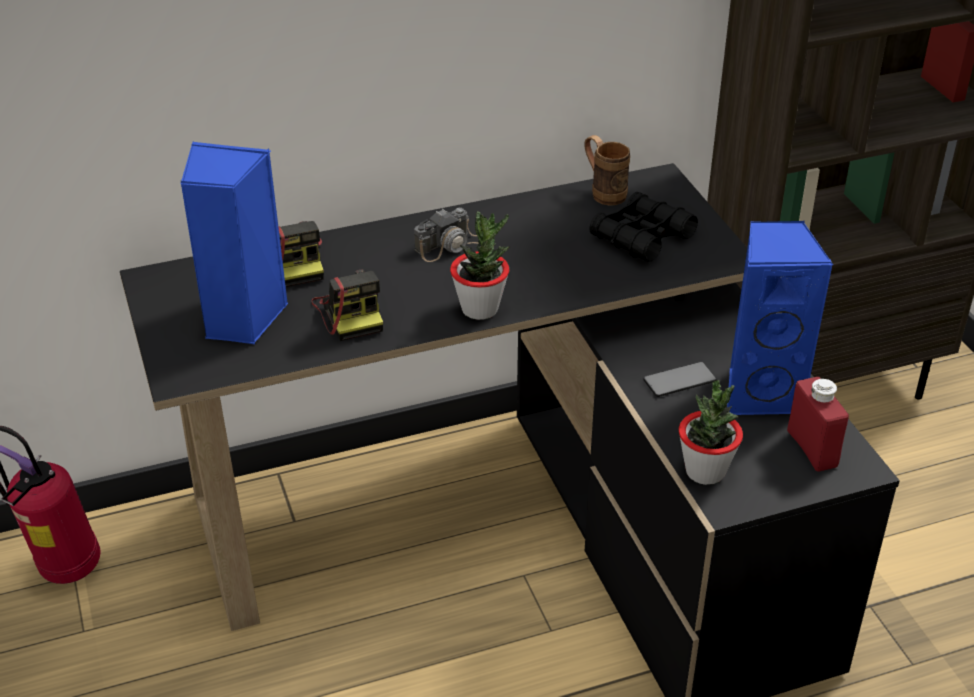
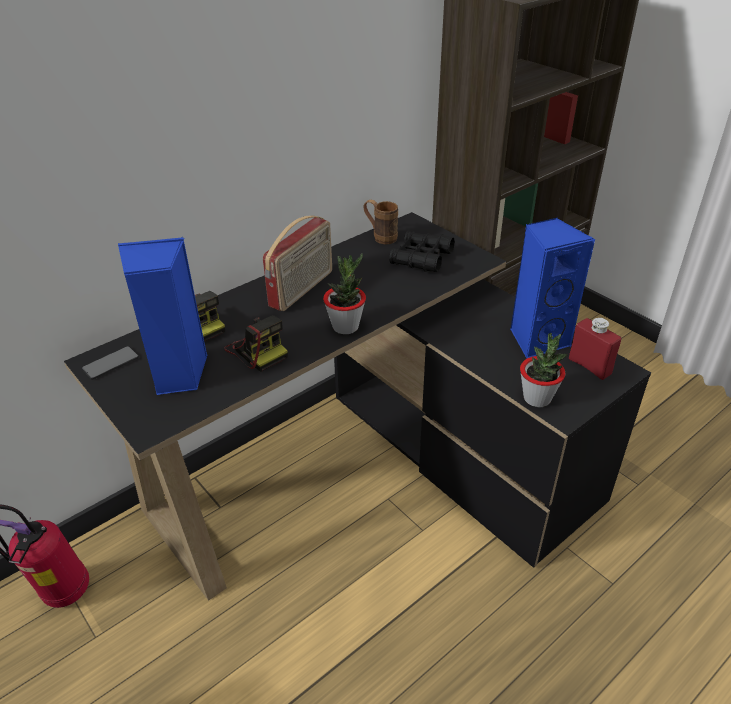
camera: 20 degrees left, 0 degrees up
camera [414,208,479,262] -> radio [263,216,332,311]
phone [643,362,716,397] -> phone moved to [82,346,139,380]

